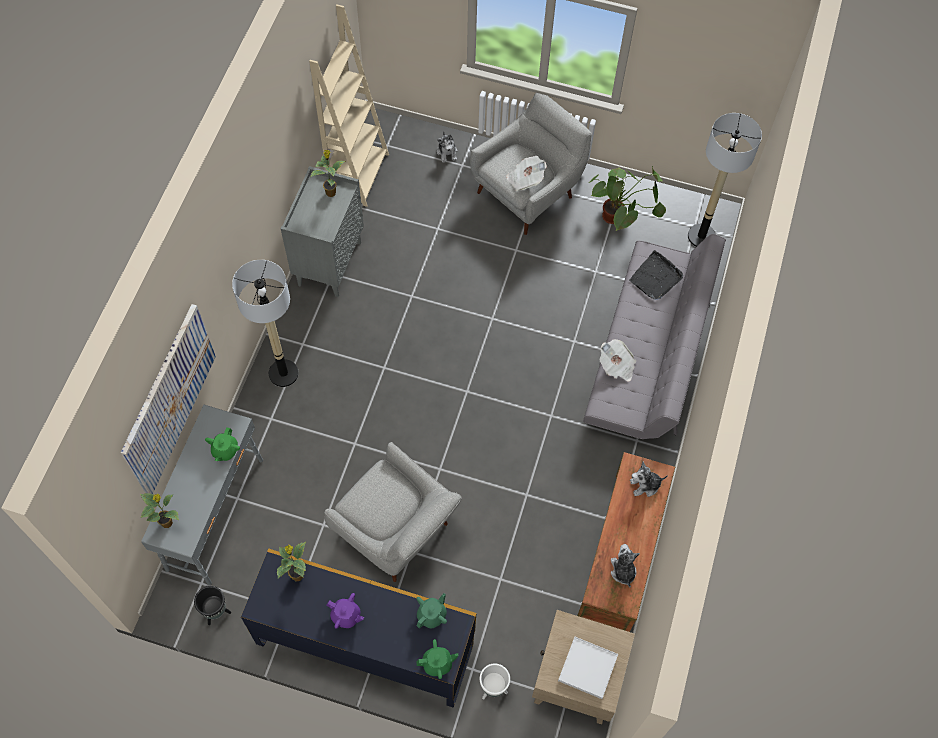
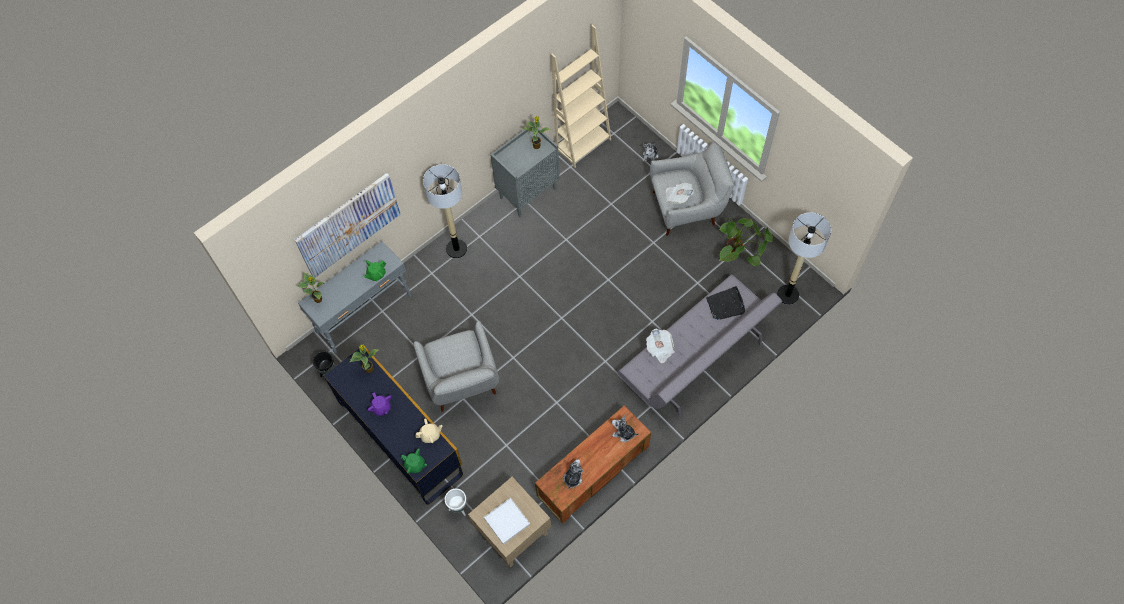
camera: 35 degrees right, 0 degrees up
green teapot [416,593,447,628] -> beige teapot [415,419,443,443]

